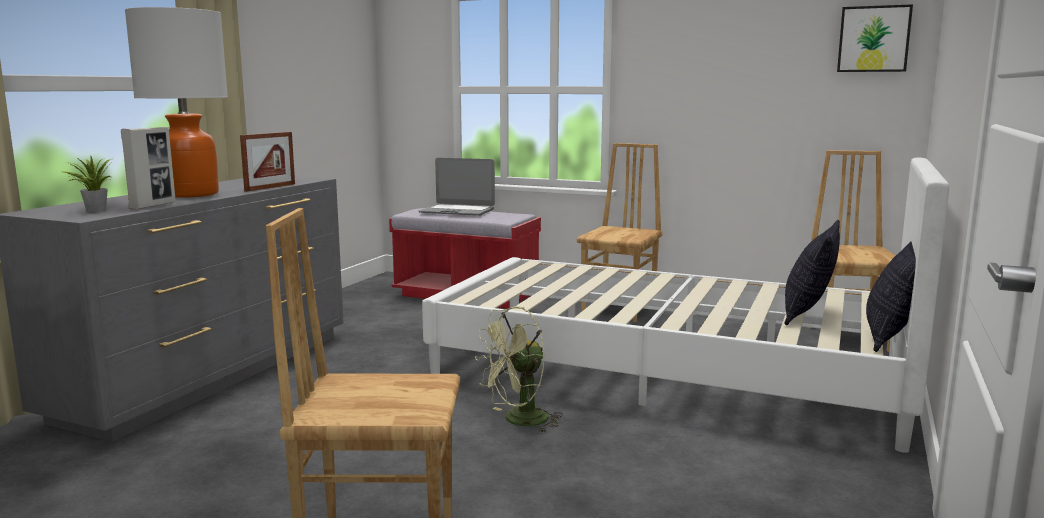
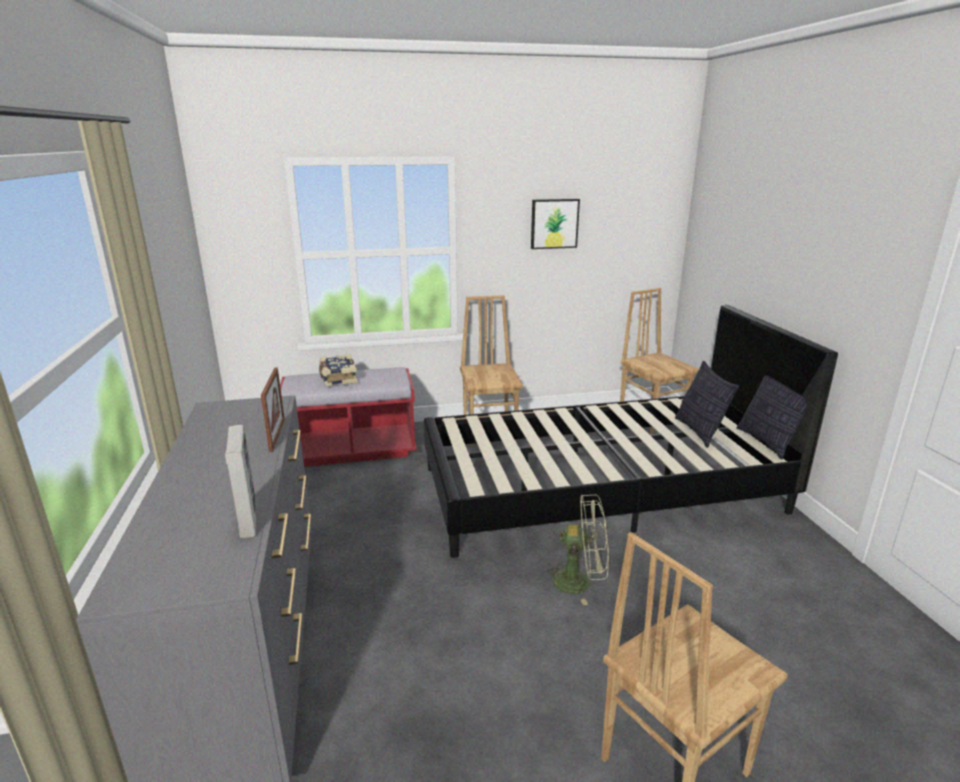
camera: 35 degrees left, 10 degrees up
potted plant [61,157,114,212] -> none
table lamp [125,7,228,198] -> none
laptop [419,158,495,216] -> book [319,354,358,387]
white bed [422,158,949,453] -> black bed [424,305,838,558]
green fan [475,306,563,432] -> green fan turned 105 degrees counterclockwise [543,495,609,605]
picture [837,4,913,72] -> picture moved to [531,199,580,249]

